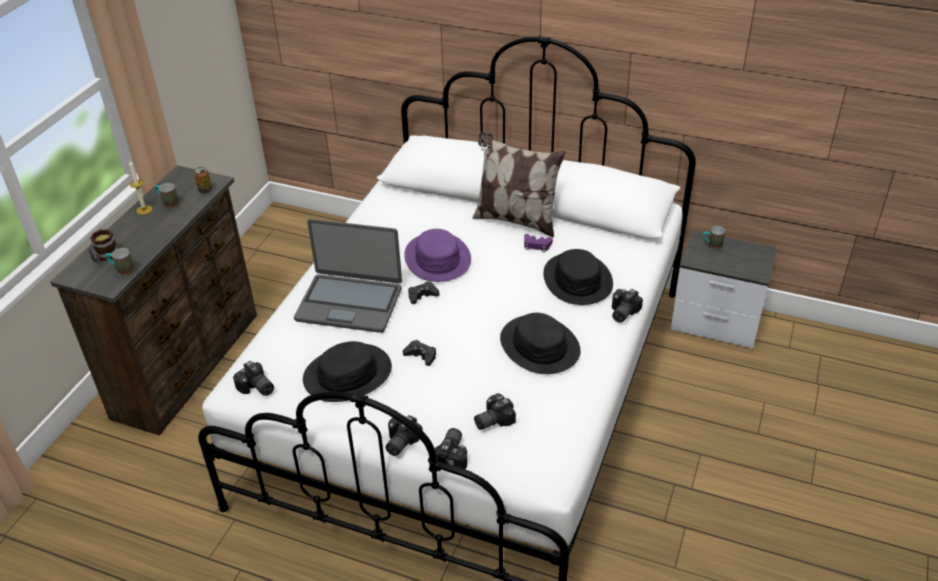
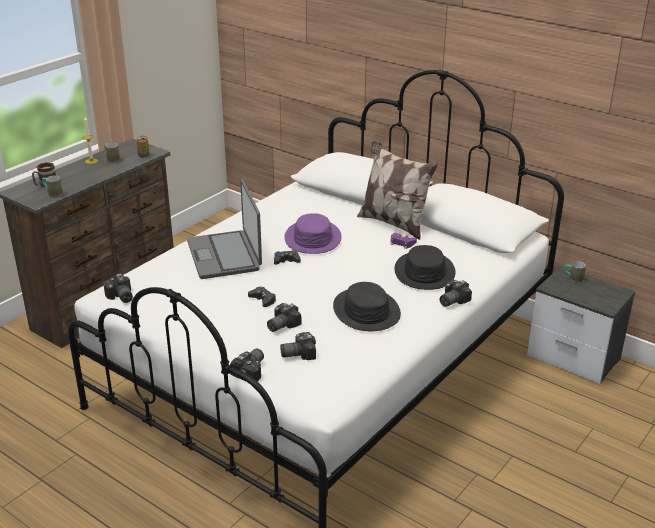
camera: 15 degrees right, 10 degrees down
laptop [294,219,402,333] -> laptop turned 45 degrees clockwise [187,179,262,279]
black hat [303,341,392,402] -> none
camera [385,415,423,456] -> camera moved to [267,303,301,332]

